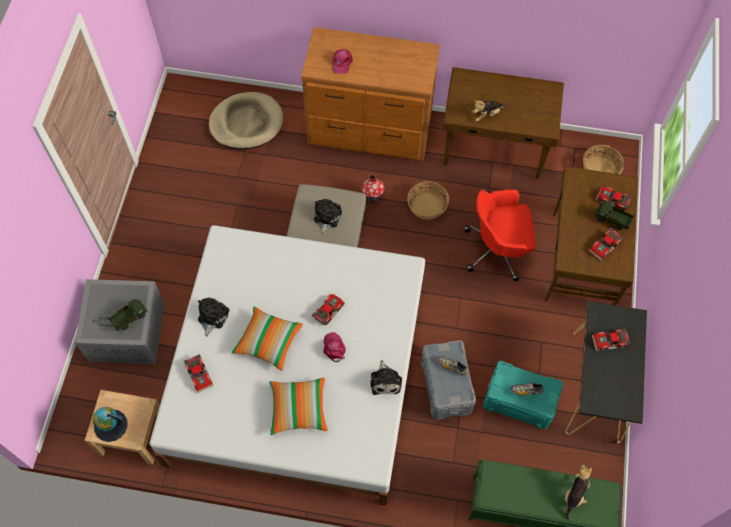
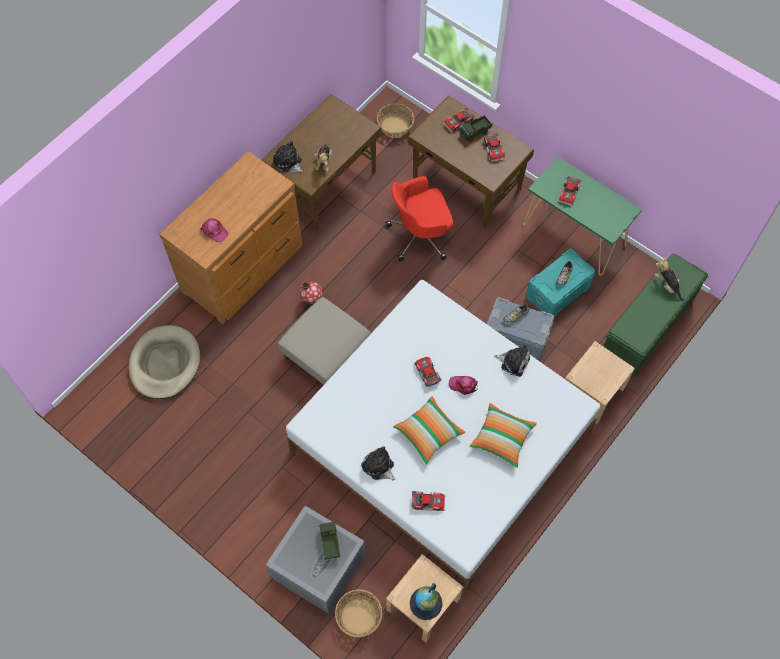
camera: 60 degrees left, 0 degrees up
plush toy [314,199,342,235] -> plush toy moved to [273,141,303,173]
basket [407,181,449,220] -> basket moved to [335,589,382,637]
red office chair [464,189,535,281] -> red office chair turned 45 degrees clockwise [386,176,453,261]
black console table [565,301,647,443] -> green console table [523,156,642,276]
none -> beige nightstand [565,341,635,424]

